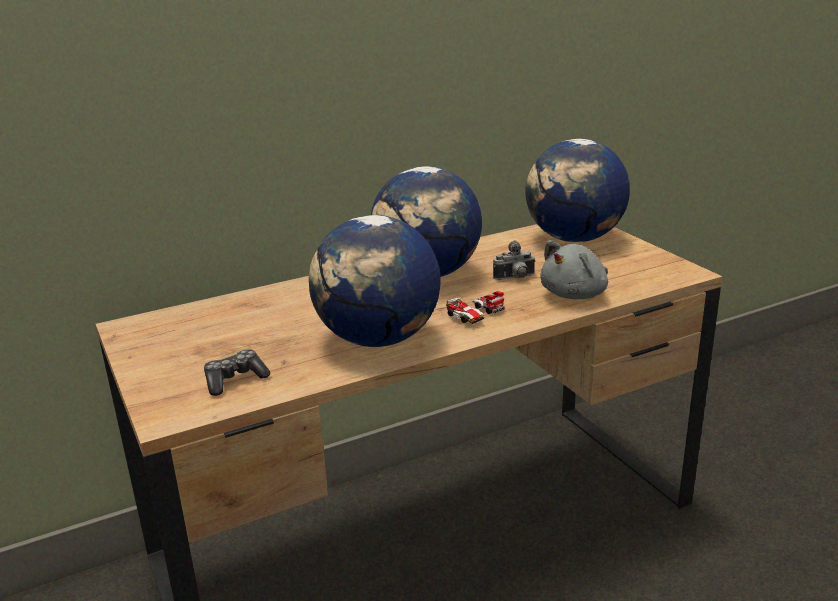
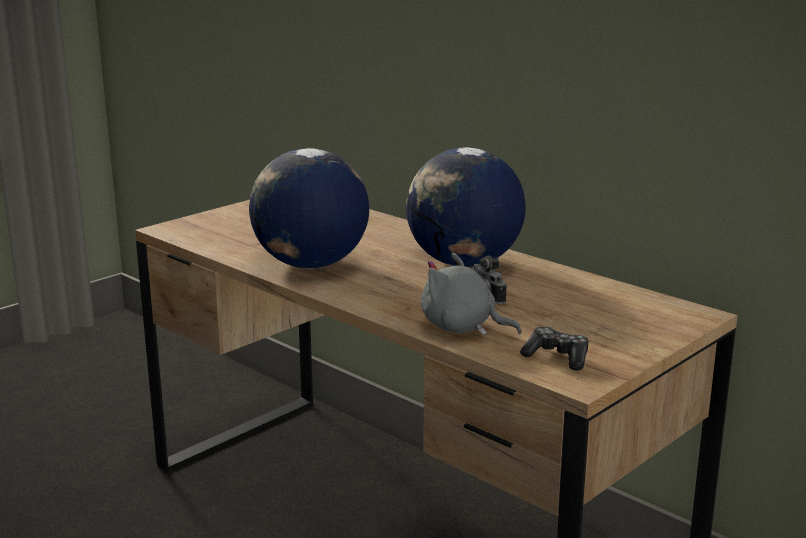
camera: 70 degrees right, 5 degrees down
game controller [204,349,270,396] -> game controller moved to [520,327,588,370]
toy car [446,291,505,324] -> none
globe [525,139,630,242] -> none

